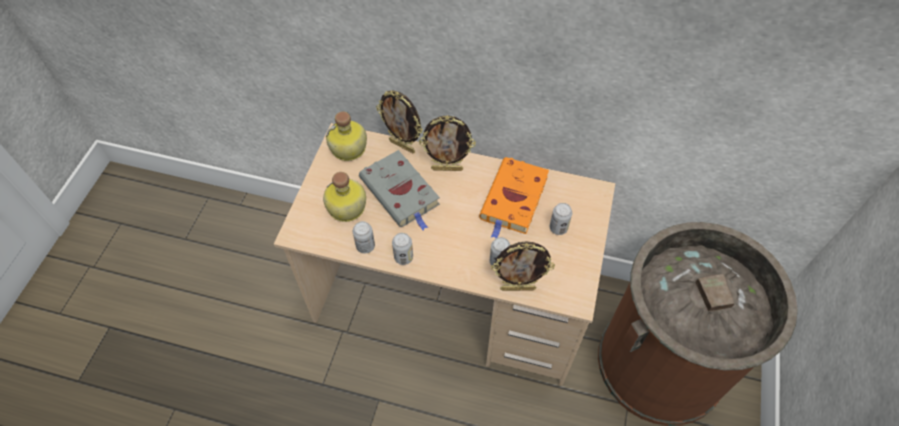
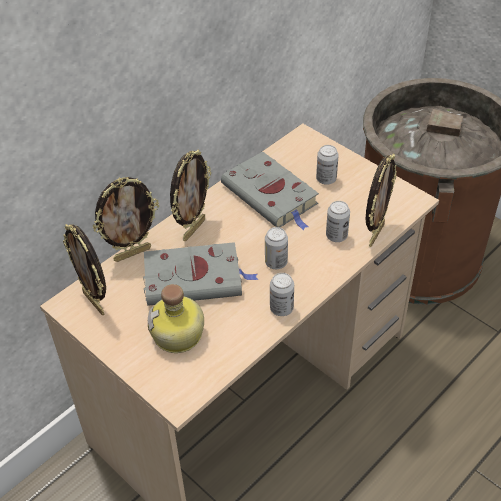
camera: 60 degrees left, 10 degrees down
bottle [326,111,367,161] -> picture frame [63,224,106,315]
can [353,221,375,254] -> can moved to [265,227,288,269]
orange book [479,157,549,238] -> grey book [221,151,319,230]

